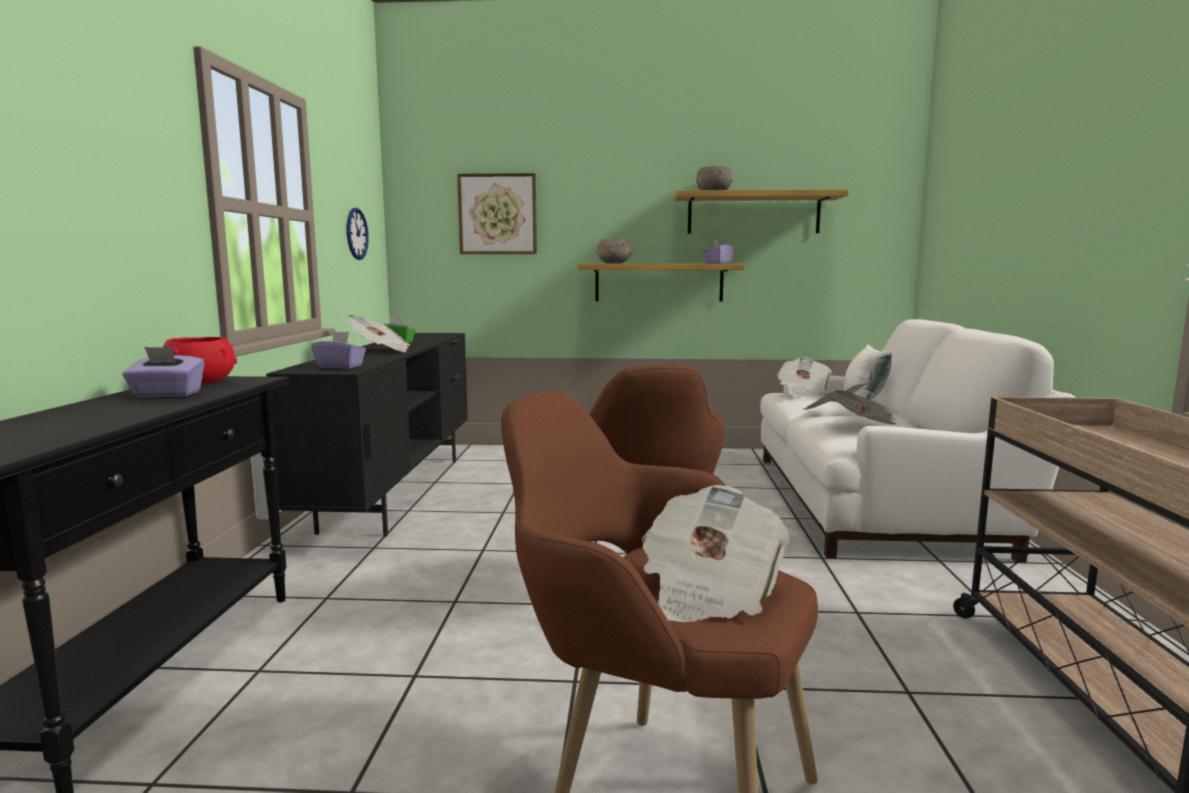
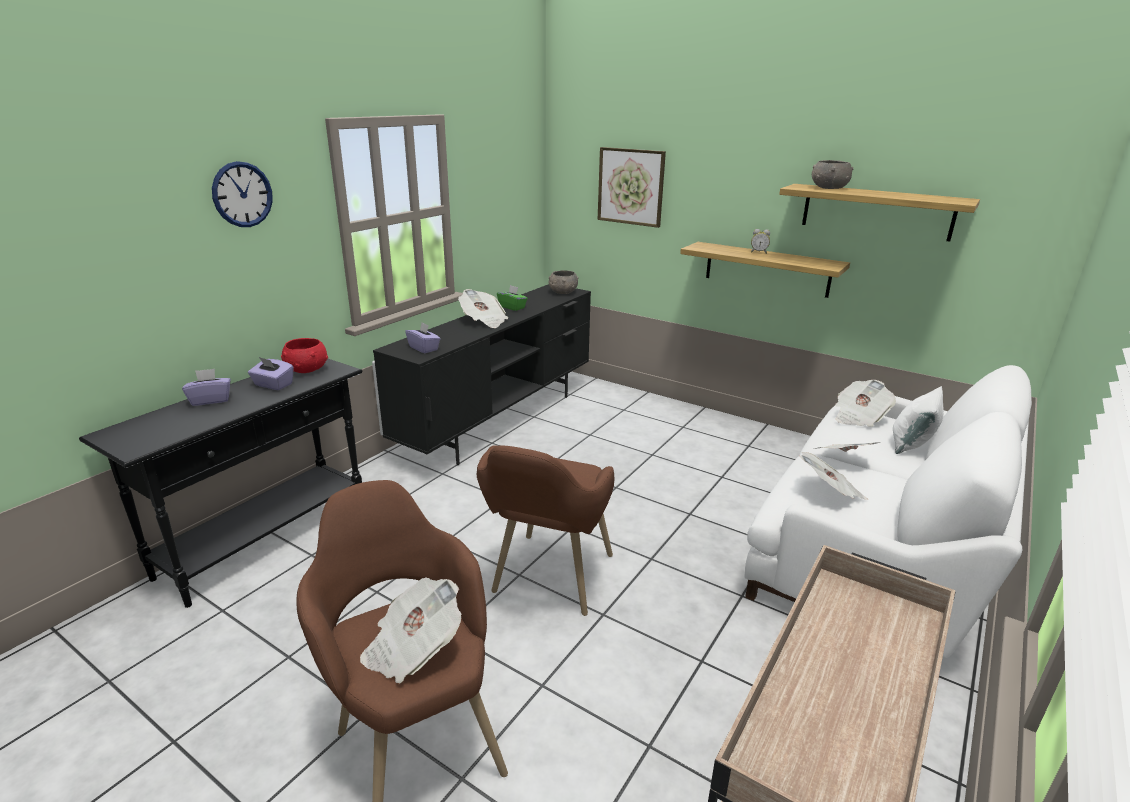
camera: 30 degrees right, 15 degrees up
wall clock [347,208,369,260] -> wall clock moved to [212,161,273,227]
grey bowl [596,239,632,264] -> grey bowl moved to [549,270,579,294]
purple tissue box [703,239,734,264] -> purple tissue box moved to [182,368,231,406]
none -> alarm clock [751,229,770,254]

